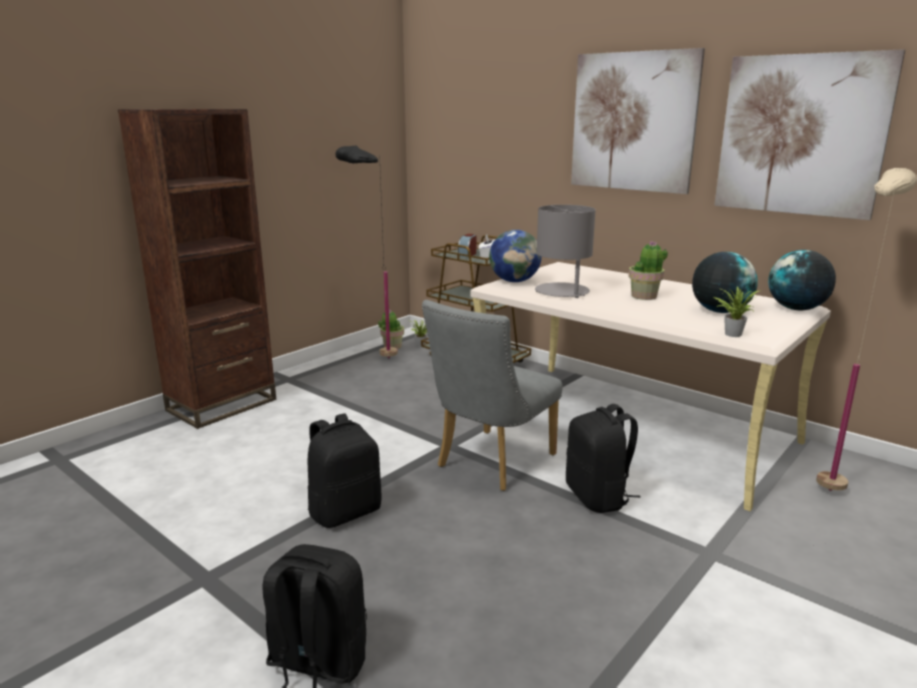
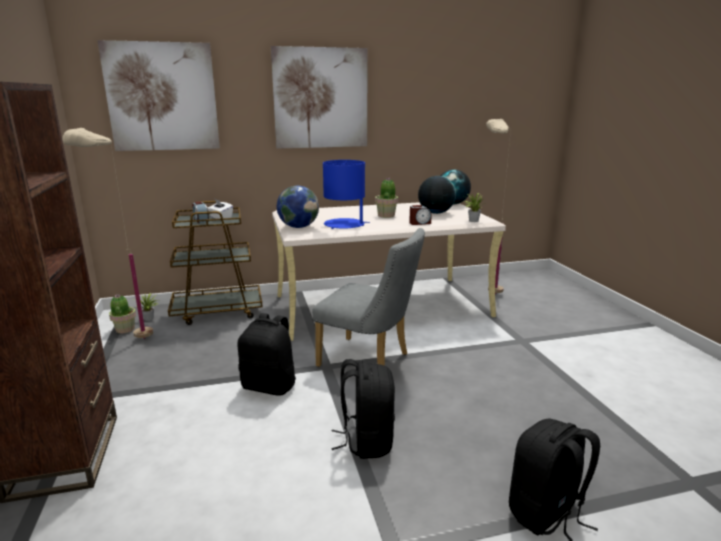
camera: 55 degrees left, 0 degrees up
black floor lamp [336,145,398,359] -> beige floor lamp [62,128,153,339]
grey chair [422,300,563,491] -> grey chair turned 45 degrees counterclockwise [312,228,425,367]
grey table lamp [535,205,596,298] -> blue table lamp [323,160,370,229]
black backpack [566,404,640,513] -> black backpack moved to [238,313,296,396]
picture [714,49,905,220] -> picture moved to [97,40,220,151]
none -> alarm clock [409,205,432,225]

